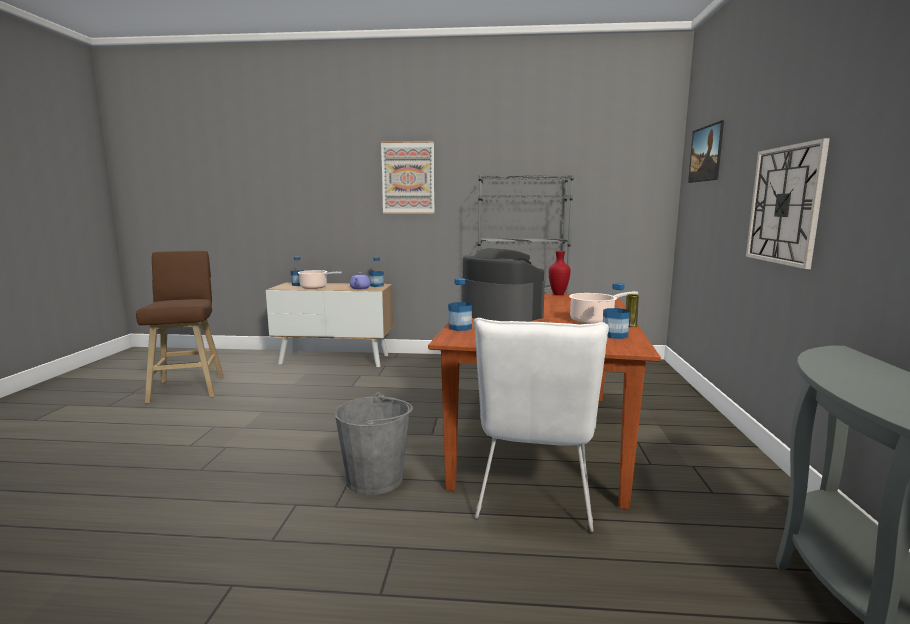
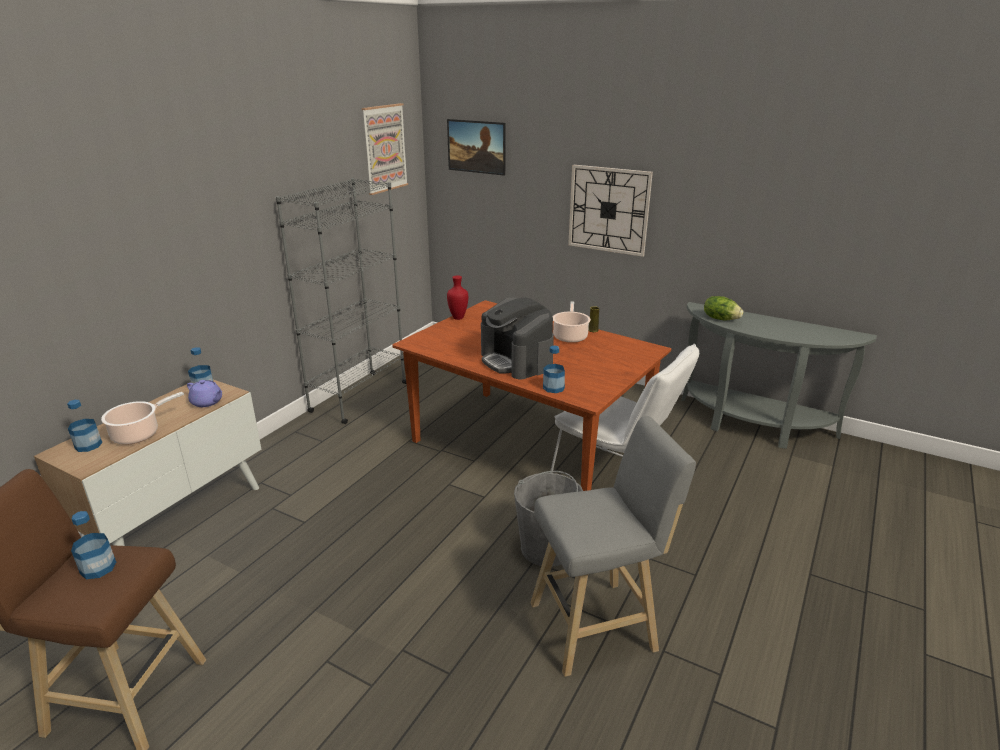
camera: 65 degrees left, 15 degrees up
picture [381,141,434,214] -> picture moved to [362,103,408,195]
coffee machine [461,248,545,322] -> coffee machine turned 105 degrees counterclockwise [481,297,554,379]
bottle [603,283,630,339] -> bottle moved to [71,511,116,579]
none -> grey stool [530,416,696,677]
none -> lettuce [704,296,743,320]

